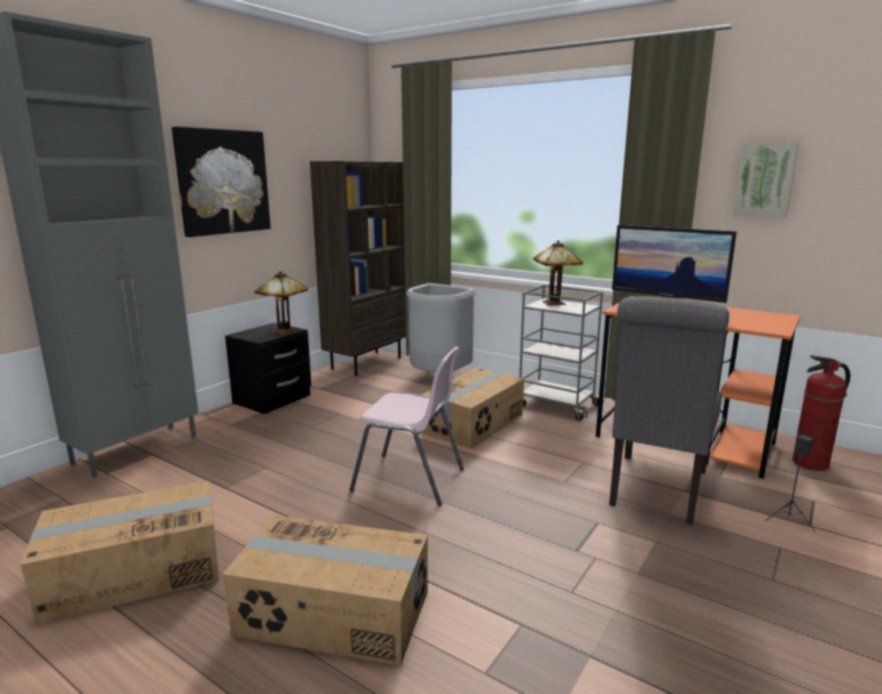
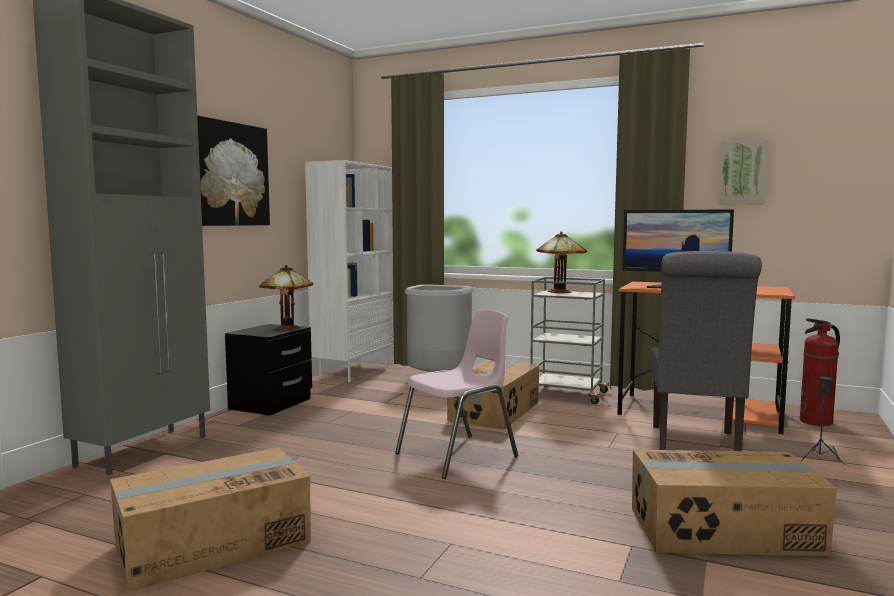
camera: 10 degrees left, 10 degrees down
cardboard box [223,515,428,666] -> cardboard box moved to [632,450,837,556]
brown bookcase [310,161,406,376] -> white bookcase [305,160,394,382]
pink chair [349,347,464,506] -> pink chair turned 45 degrees counterclockwise [395,309,518,479]

